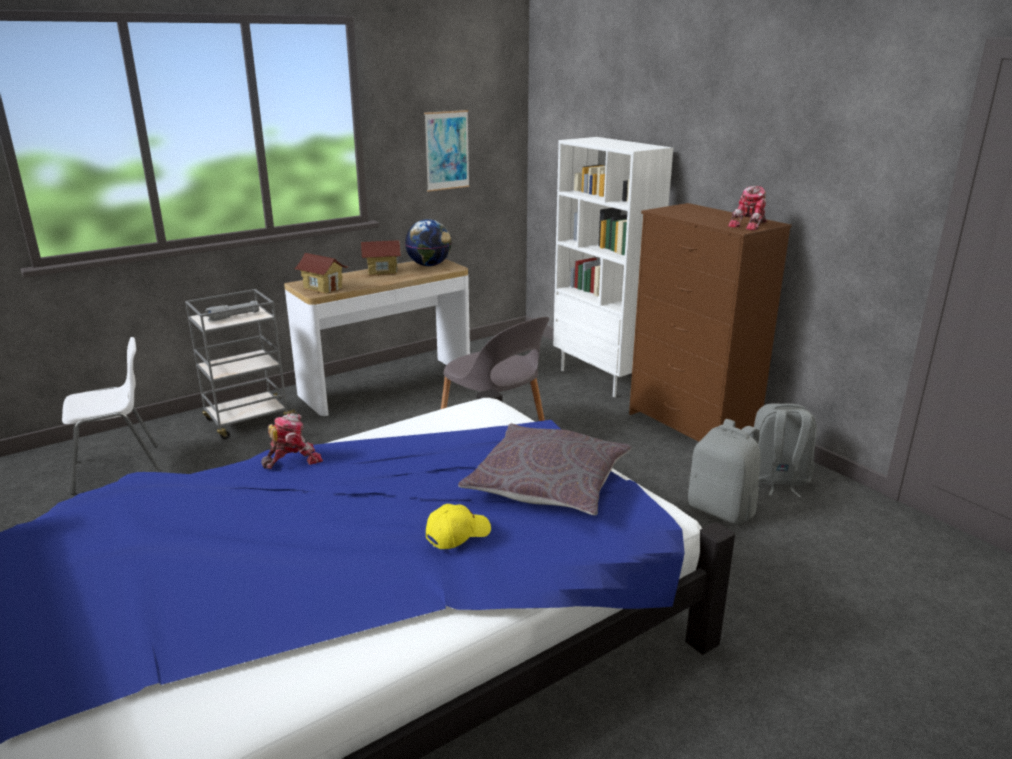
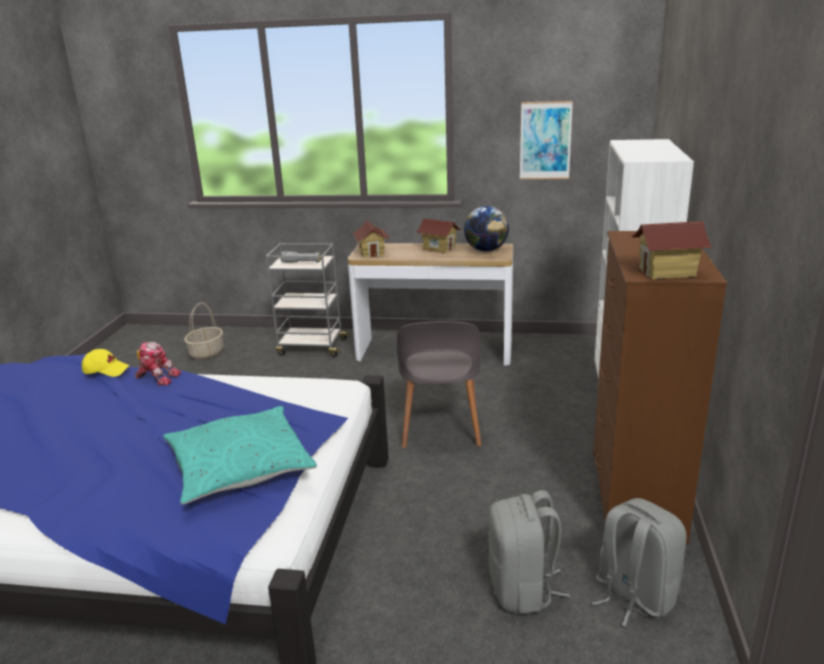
camera: 45 degrees right, 0 degrees up
white chair [62,337,162,495] -> basket [184,303,224,360]
yellow cap [426,504,491,549] -> yellow cap moved to [82,349,129,377]
grey pillow [458,424,632,515] -> turquoise pillow [163,406,317,505]
toy robot [728,186,767,231] -> toy house [631,221,713,279]

